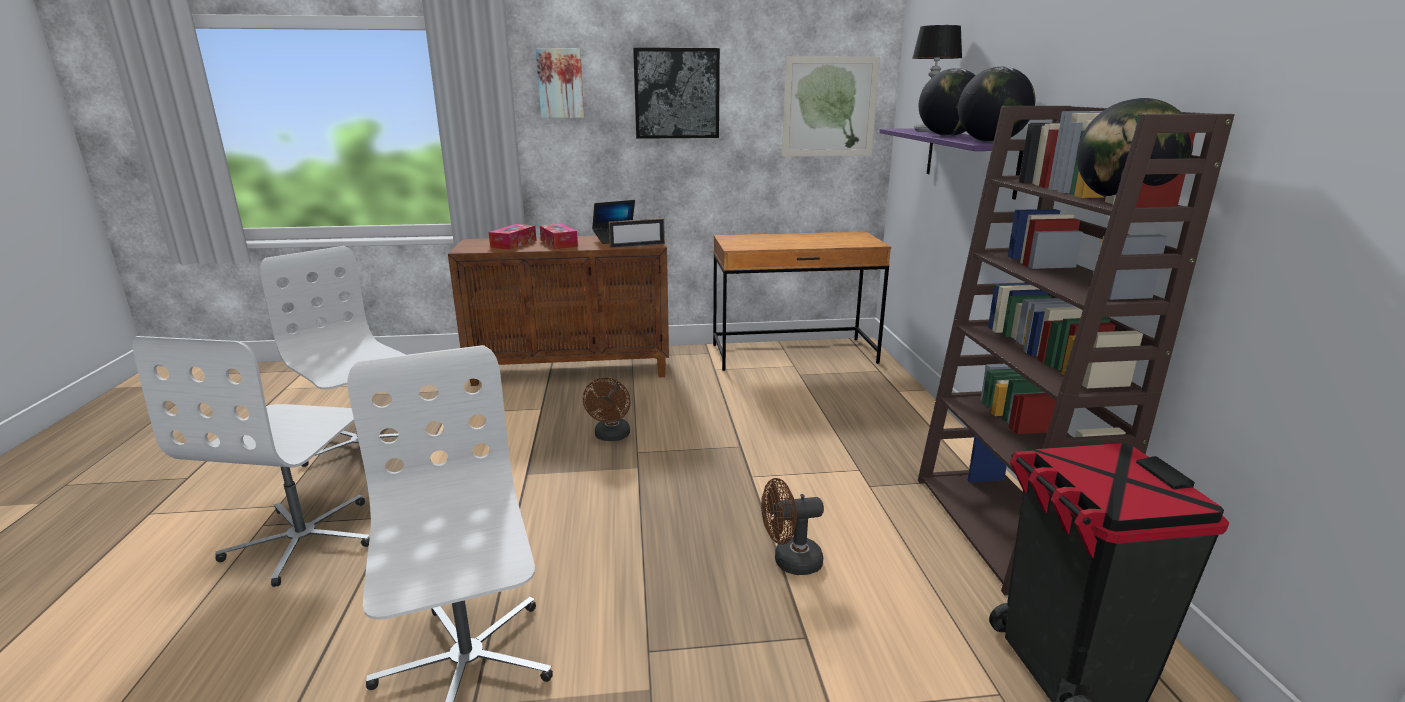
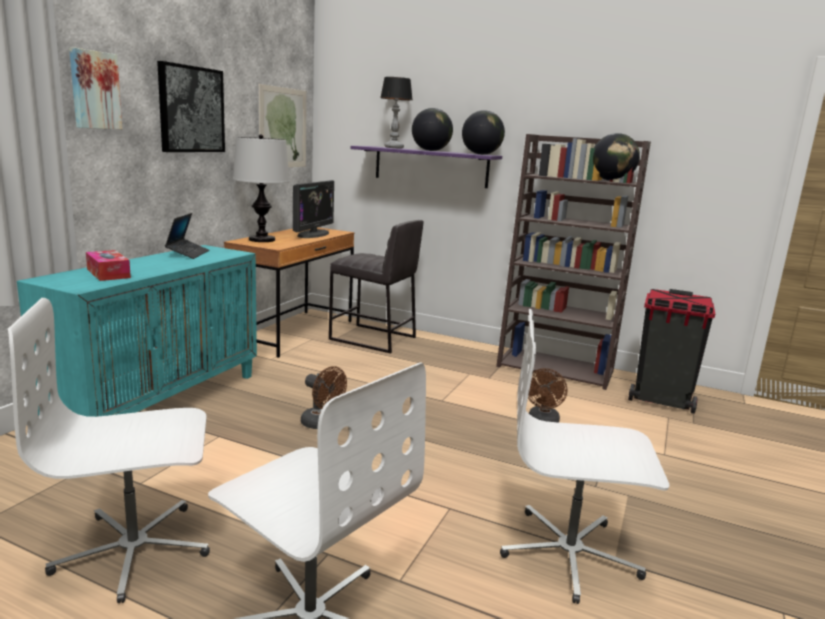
camera: 60 degrees left, 5 degrees down
brown cabinet [448,236,669,386] -> turquoise cabinet [17,245,257,417]
tissue box [540,223,578,249] -> none
picture frame [609,218,665,248] -> none
none -> table lamp [233,134,290,242]
none -> monitor [293,180,334,238]
none -> grey stool [329,220,423,353]

